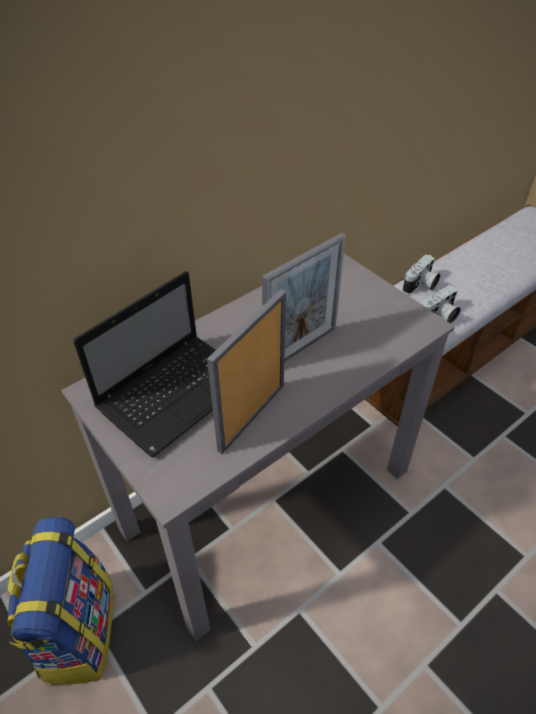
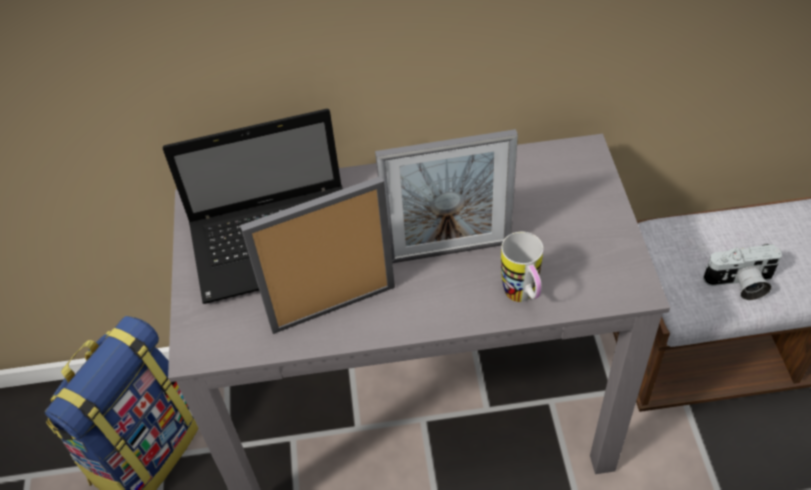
camera: 35 degrees right, 5 degrees up
camera [402,254,440,294] -> none
none -> mug [501,232,543,302]

